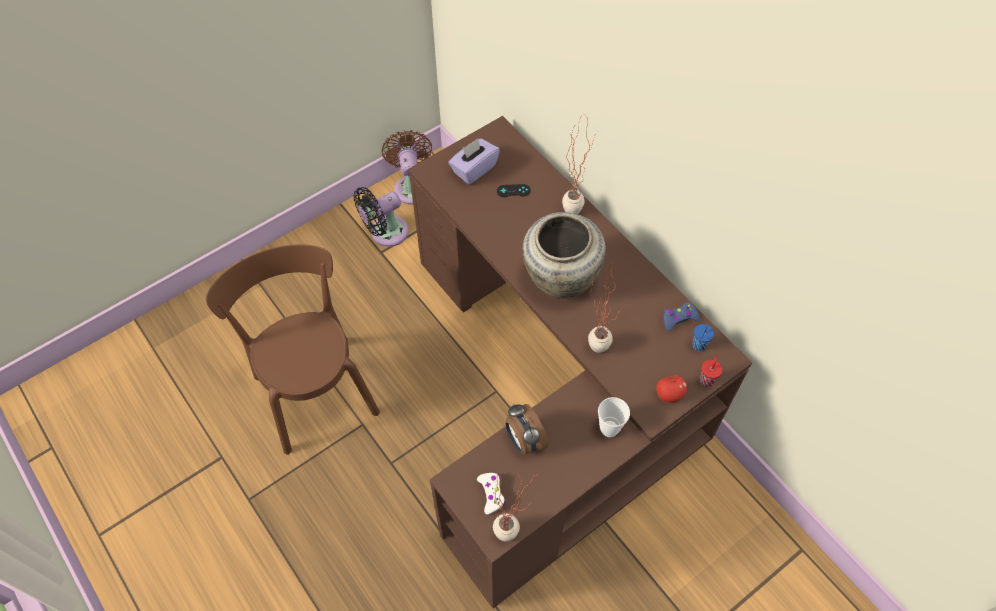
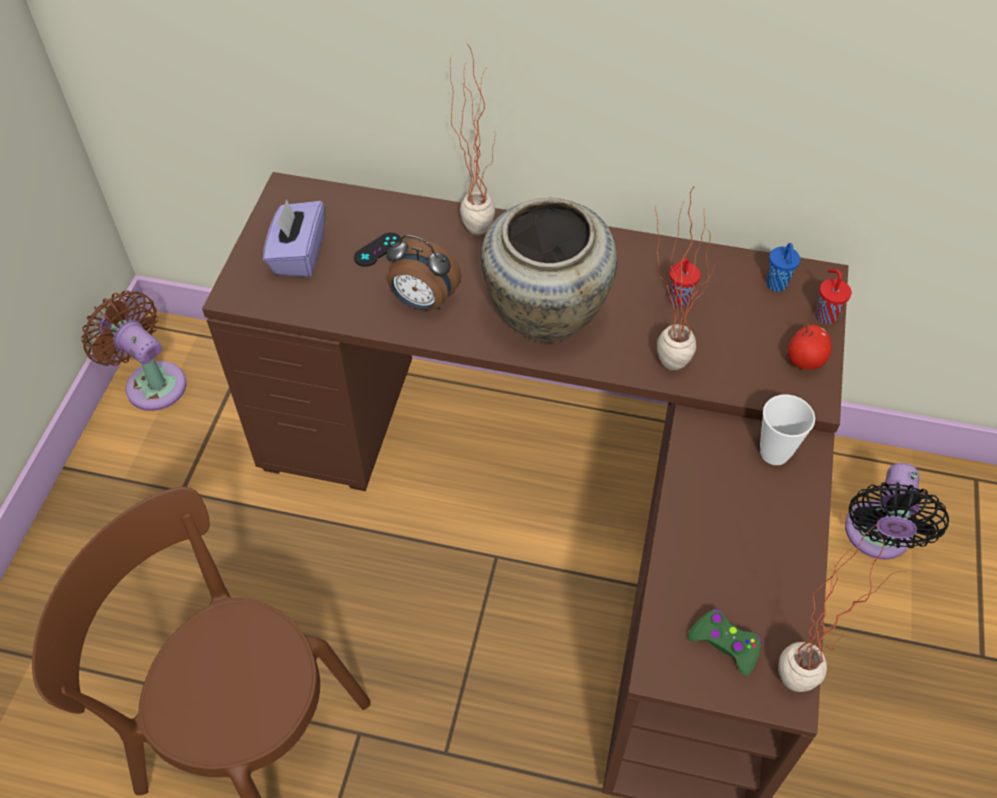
camera: 40 degrees left, 5 degrees down
black fan [353,187,409,247] -> black fan moved to [845,463,949,560]
white game controller [477,473,505,515] -> green game controller [688,609,762,676]
alarm clock [506,404,548,455] -> alarm clock moved to [386,235,461,311]
blue game controller [664,302,700,331] -> none
none -> red cup [669,258,700,307]

